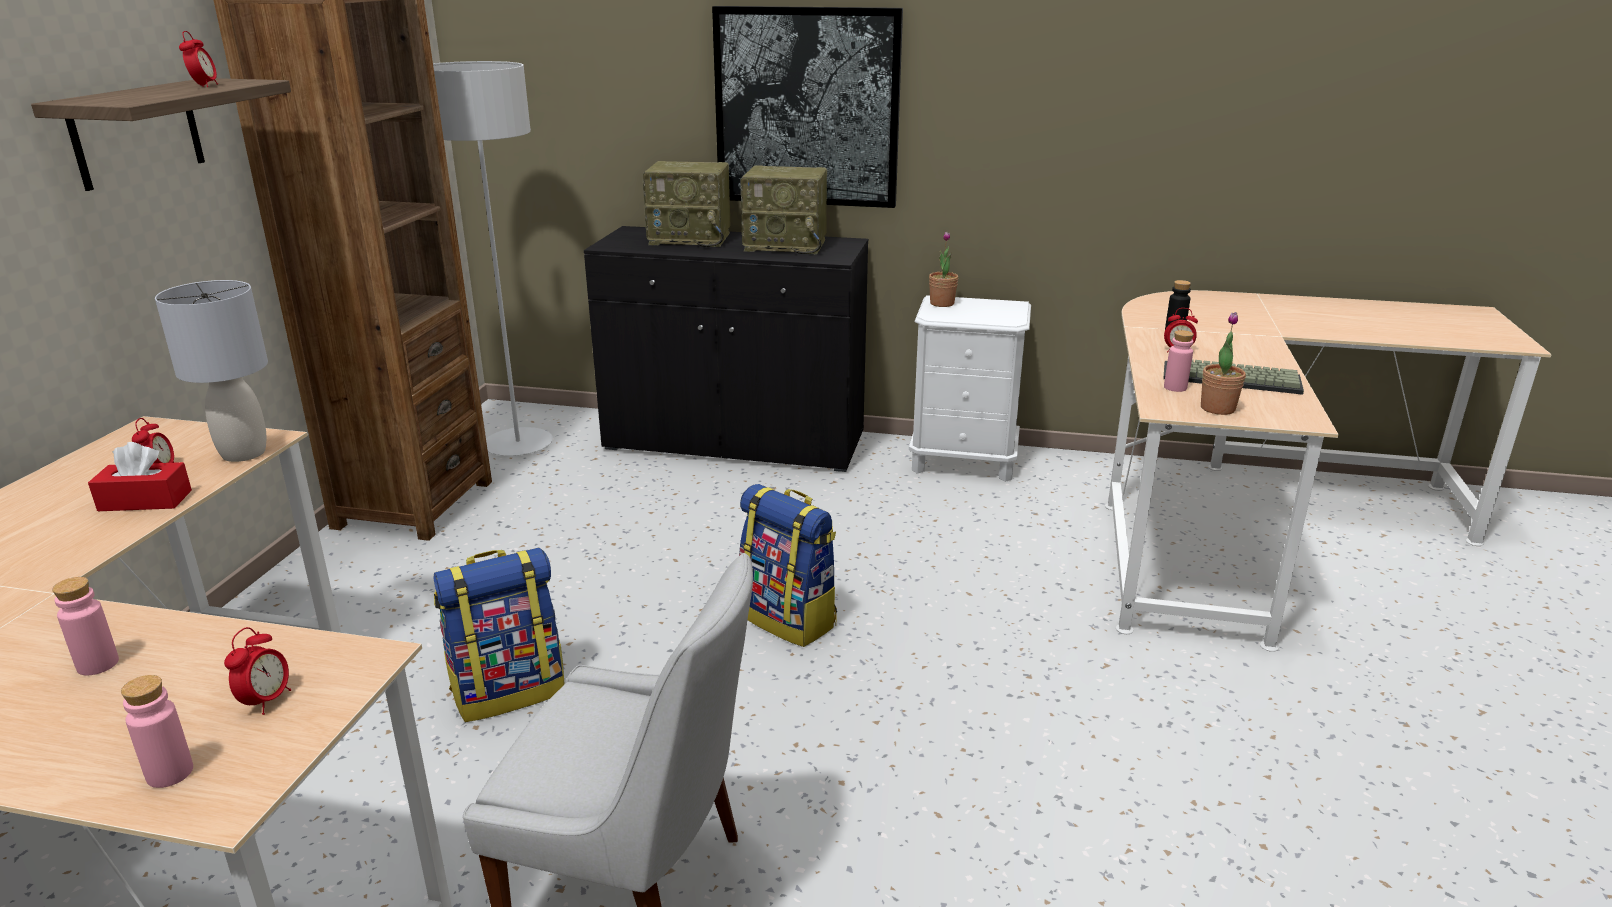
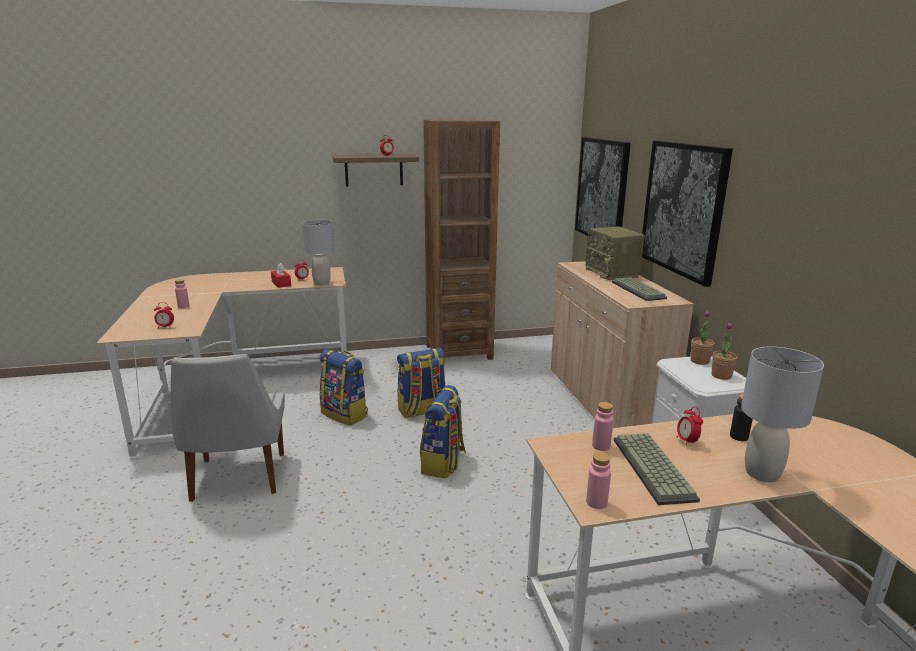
camera: 65 degrees right, 5 degrees down
pink bottle [121,675,193,788] -> pink bottle moved to [586,452,611,509]
grey floor lamp [433,61,553,456] -> none
black cabinet [584,226,868,472] -> beige cabinet [551,261,694,428]
radio [740,165,827,254] -> keyboard [612,277,667,301]
potted plant [1201,312,1246,415] -> potted plant moved to [712,322,737,380]
none -> backpack [397,348,445,418]
none -> picture [575,137,631,236]
none -> grey table lamp [741,347,824,482]

